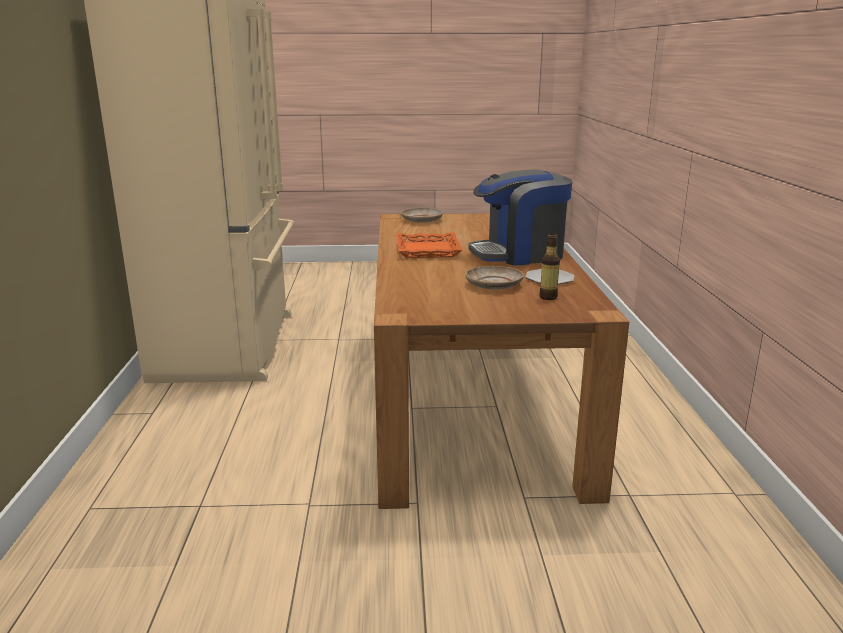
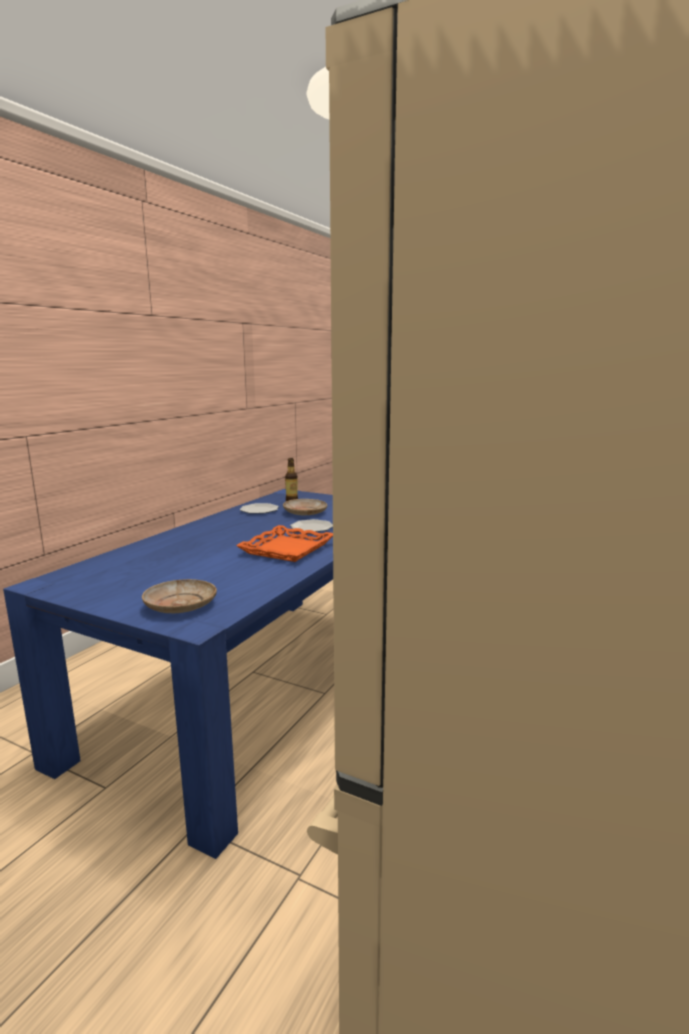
camera: 150 degrees left, 5 degrees down
brown dining table [374,213,629,509] -> blue dining table [3,489,333,859]
coffee machine [468,169,572,266] -> none
none -> plate [290,519,333,532]

